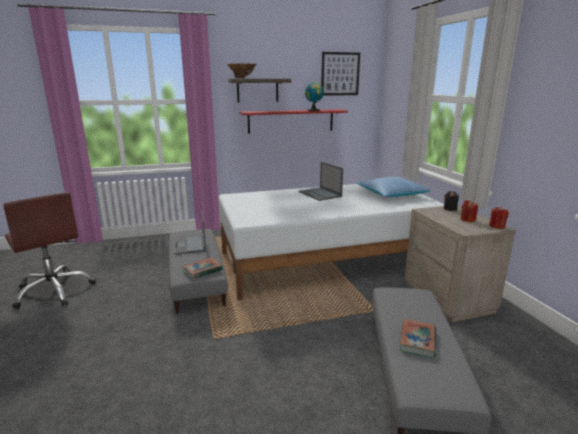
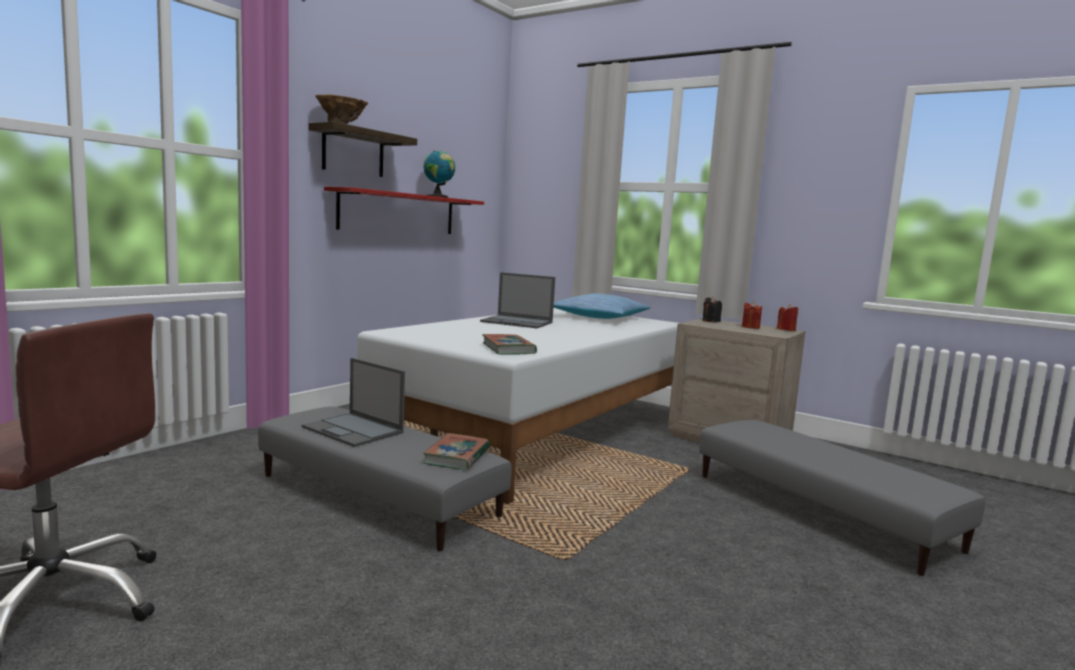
camera: 40 degrees left, 10 degrees down
picture [321,52,360,96] -> none
book [400,319,436,358] -> book moved to [482,334,537,355]

